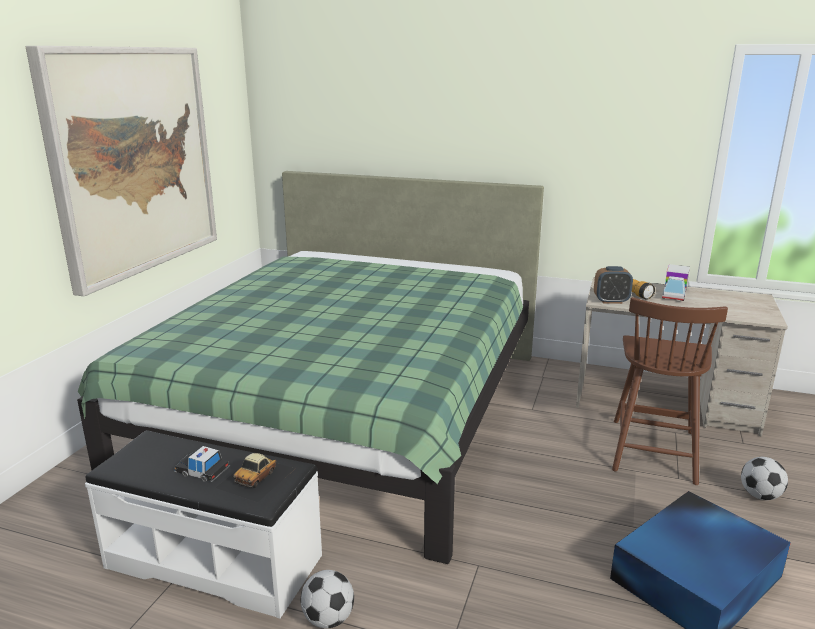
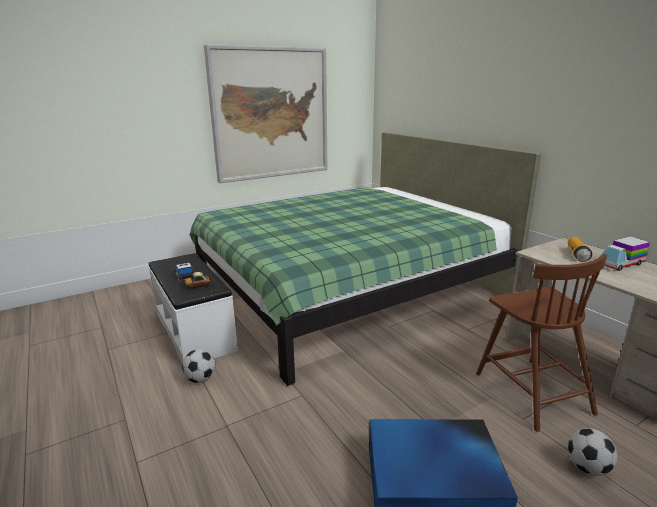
camera: 40 degrees right, 0 degrees up
alarm clock [594,266,633,304] -> none
brown chair [612,297,728,485] -> brown chair turned 75 degrees counterclockwise [476,254,607,432]

